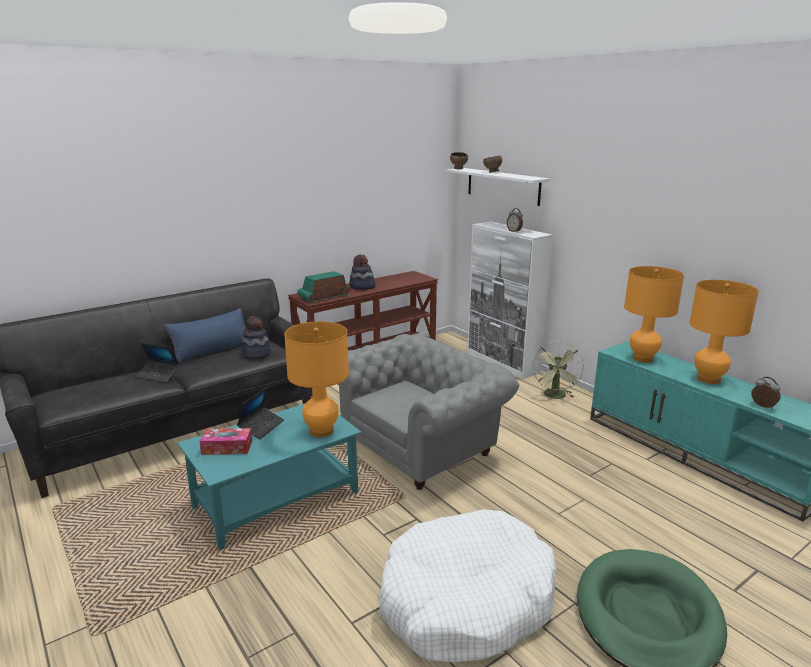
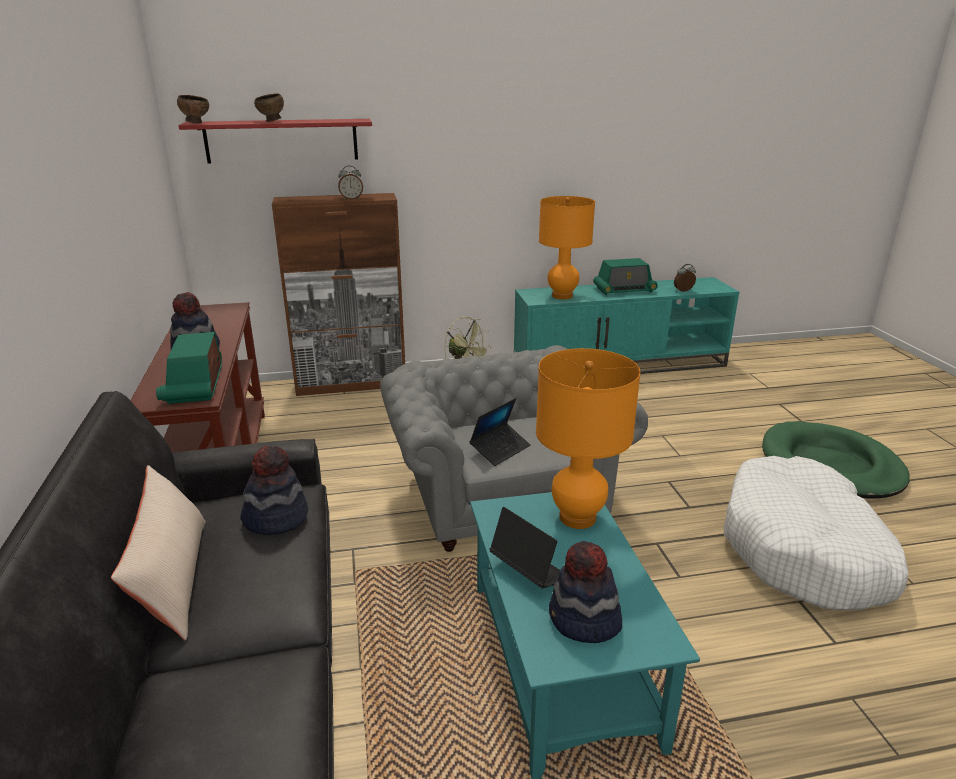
camera: 65 degrees left, 5 degrees up
laptop [135,343,180,382] -> laptop moved to [469,398,531,466]
blue pillow [164,308,246,363] -> beige pillow [111,465,206,640]
tissue box [199,428,252,455] -> hat [549,541,622,643]
white shelf [447,168,550,206] -> red shelf [179,119,372,163]
white cabinet [467,222,553,379] -> brown cabinet [272,193,405,396]
orange table lamp [690,280,759,384] -> radio [593,258,658,295]

